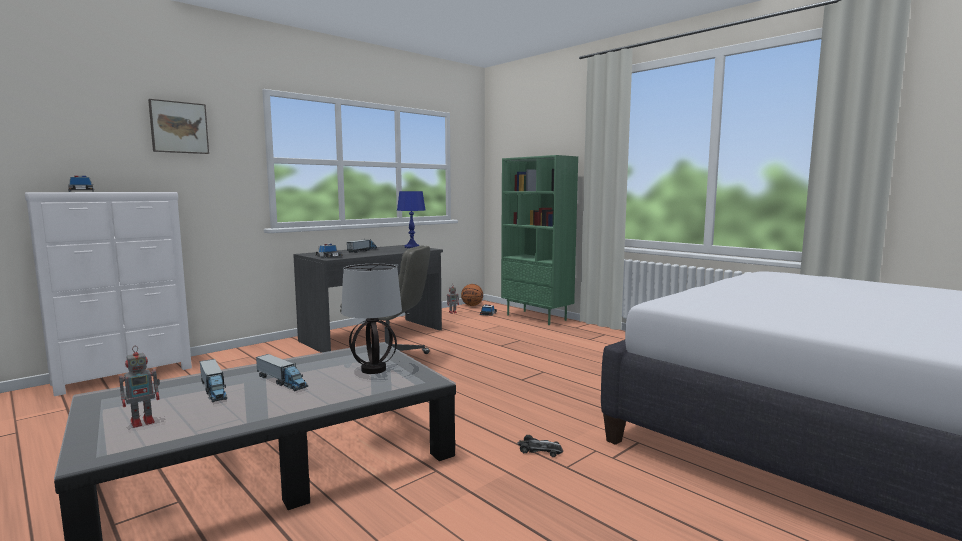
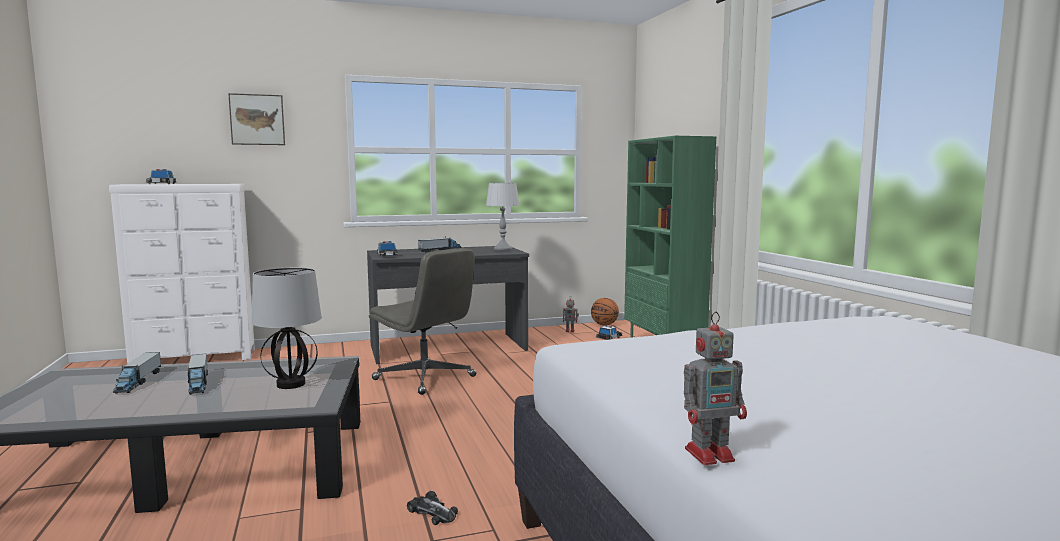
camera: 25 degrees right, 0 degrees up
toy robot [119,346,160,428] -> toy robot moved to [684,312,747,465]
blue table lamp [397,191,426,248] -> grey table lamp [486,183,520,250]

